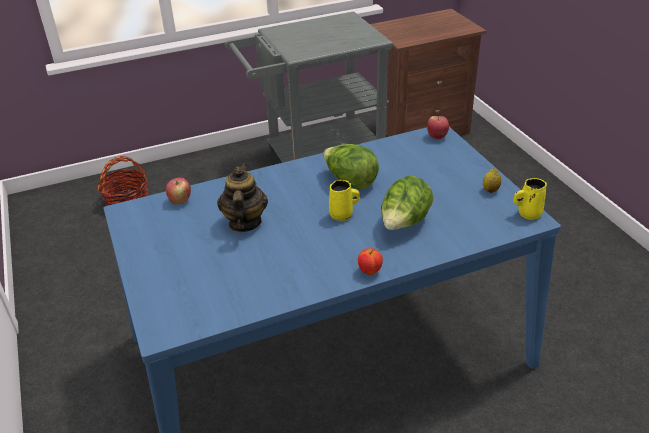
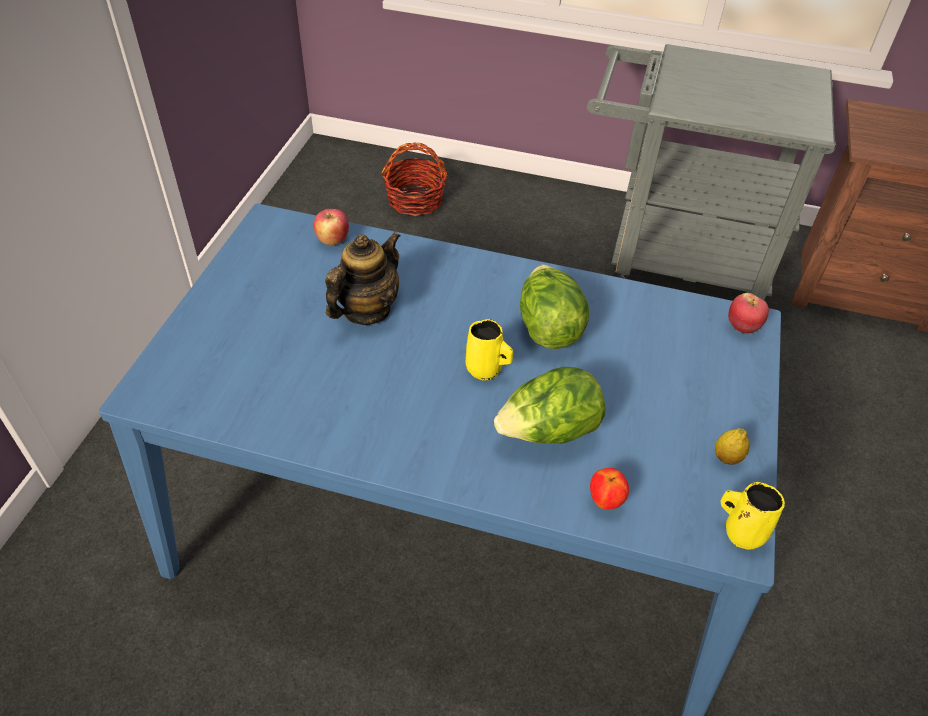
camera: 35 degrees right, 10 degrees up
apple [358,248,383,275] -> apple moved to [590,468,629,509]

